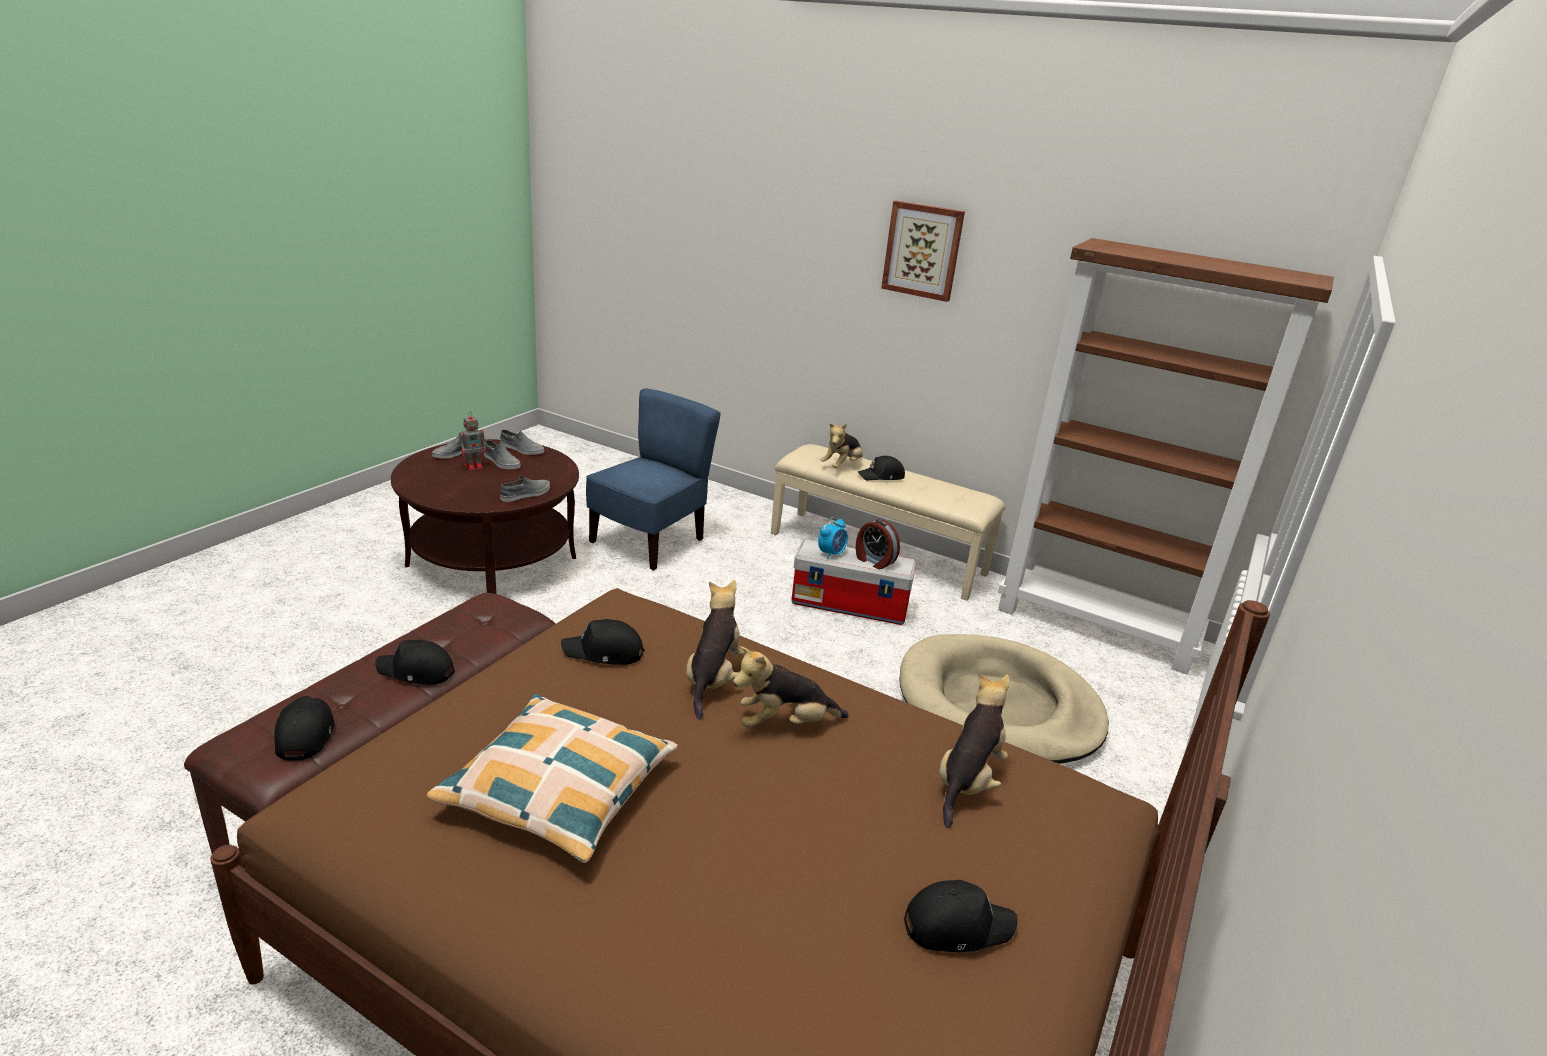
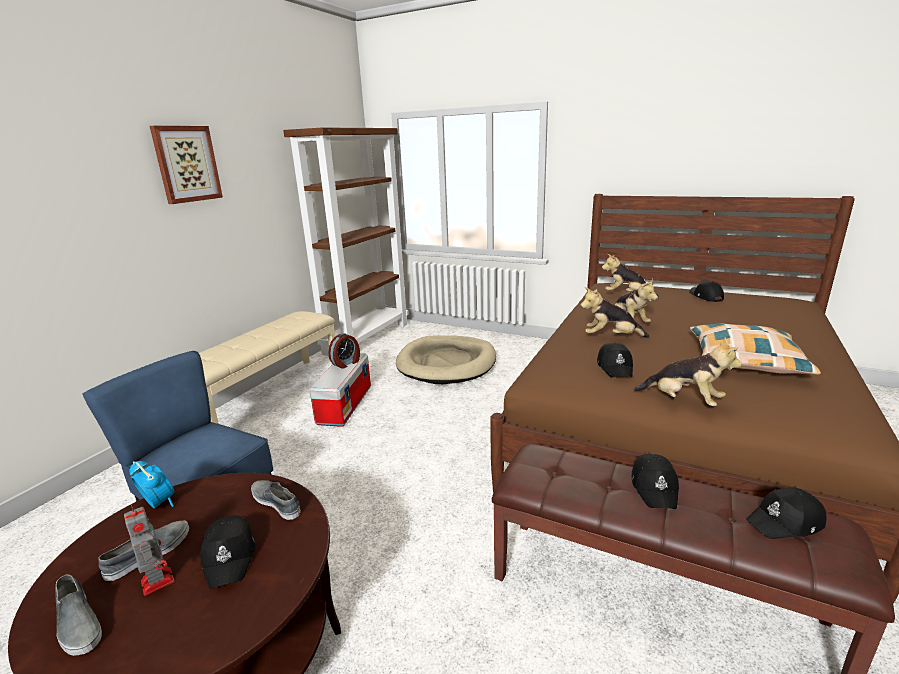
camera: 90 degrees left, 5 degrees down
grey shoe [500,429,544,455] -> none
alarm clock [818,517,848,560] -> alarm clock moved to [129,461,175,509]
plush toy [820,423,863,468] -> plush toy moved to [634,338,742,406]
black cap [858,456,905,480] -> black cap moved to [200,516,255,589]

